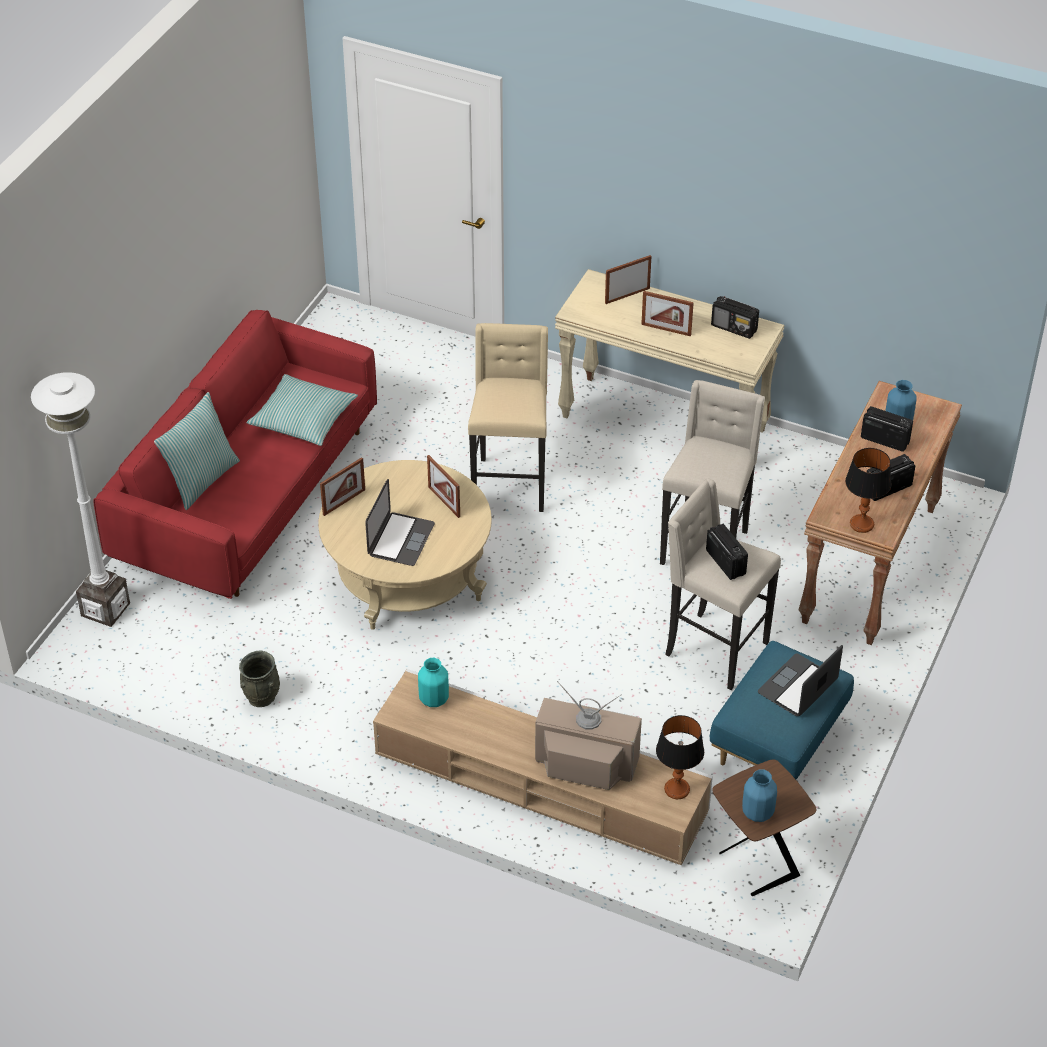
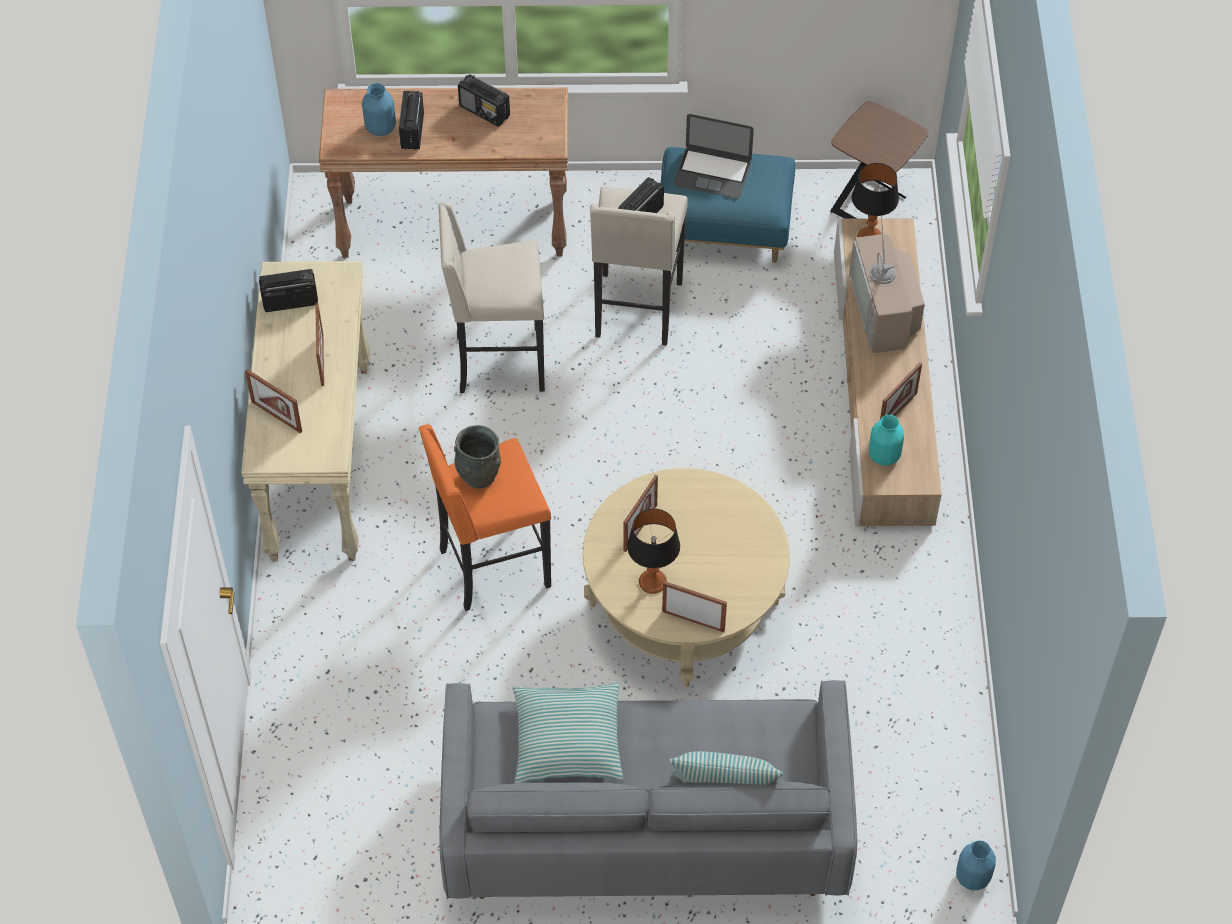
camera: 115 degrees left, 10 degrees up
white floor lamp [31,372,130,627] -> none
red sofa [93,310,377,599] -> grey sofa [439,680,857,899]
grey vase [239,651,280,707] -> grey vase moved to [454,425,501,489]
laptop [365,479,435,566] -> none
beige stool [468,323,548,512] -> orange stool [419,424,551,611]
radio [711,296,759,339] -> radio turned 105 degrees counterclockwise [259,269,318,312]
blue vase [742,769,777,822] -> blue vase moved to [956,840,996,890]
table lamp [845,448,892,533] -> table lamp moved to [627,509,680,594]
none -> picture frame [880,362,922,419]

